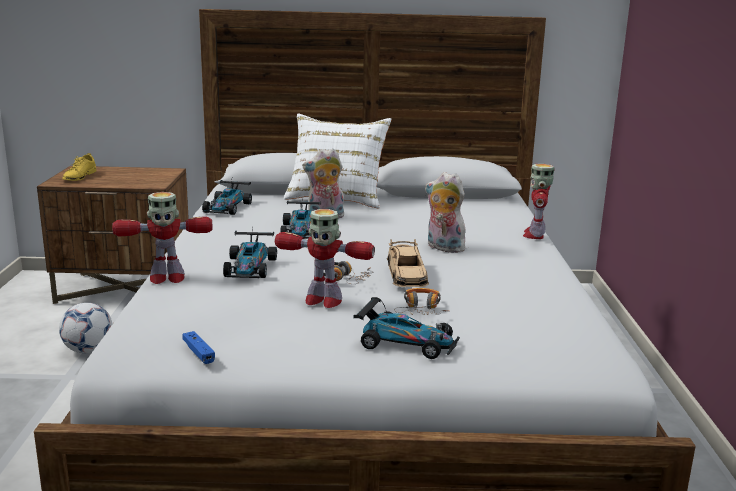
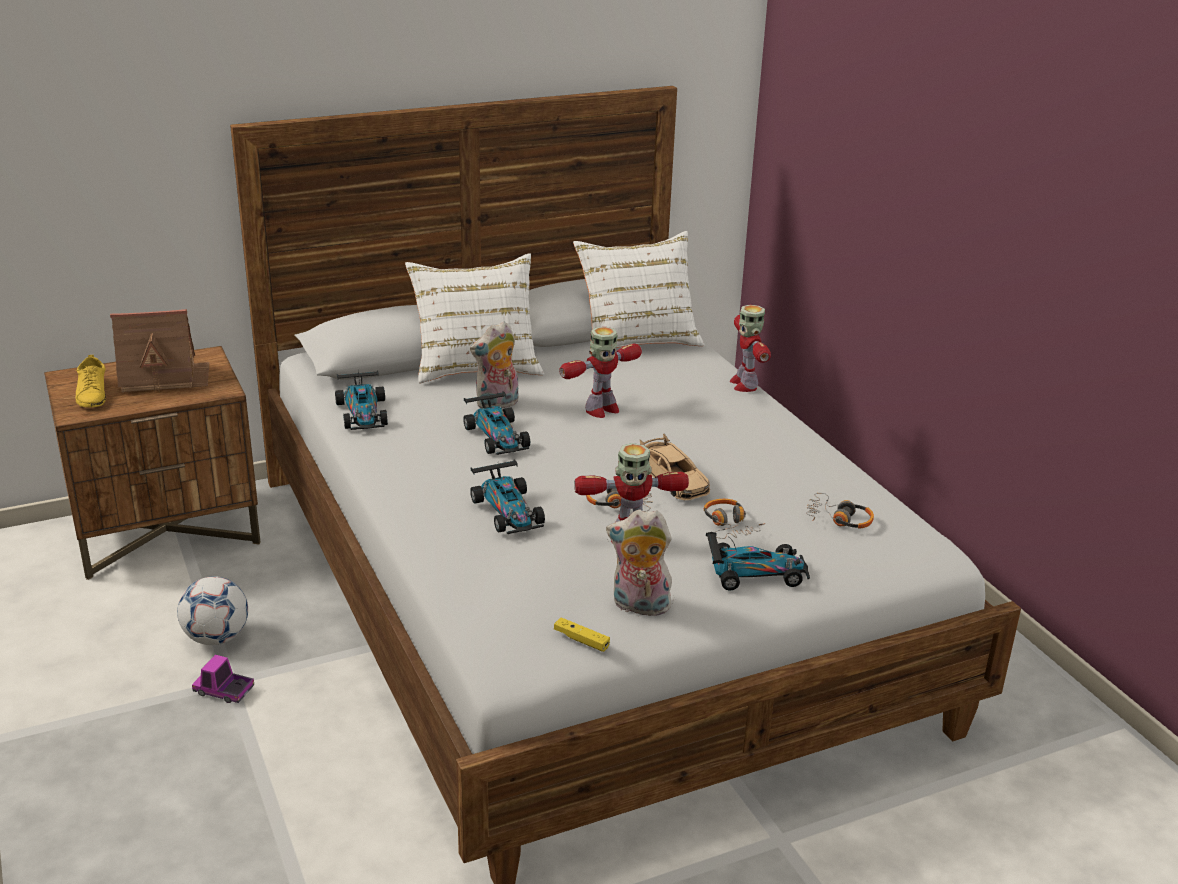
camera: 25 degrees left, 10 degrees up
toy robot [112,192,213,284] -> toy robot moved to [559,327,642,418]
blue game controller [183,331,215,364] -> yellow game controller [554,617,610,652]
plush toy [425,172,470,253] -> plush toy moved to [606,510,672,616]
none -> toy house [110,309,209,393]
none -> toy truck [192,655,254,703]
none -> white pillow [573,231,705,348]
none -> headphones [806,493,874,529]

